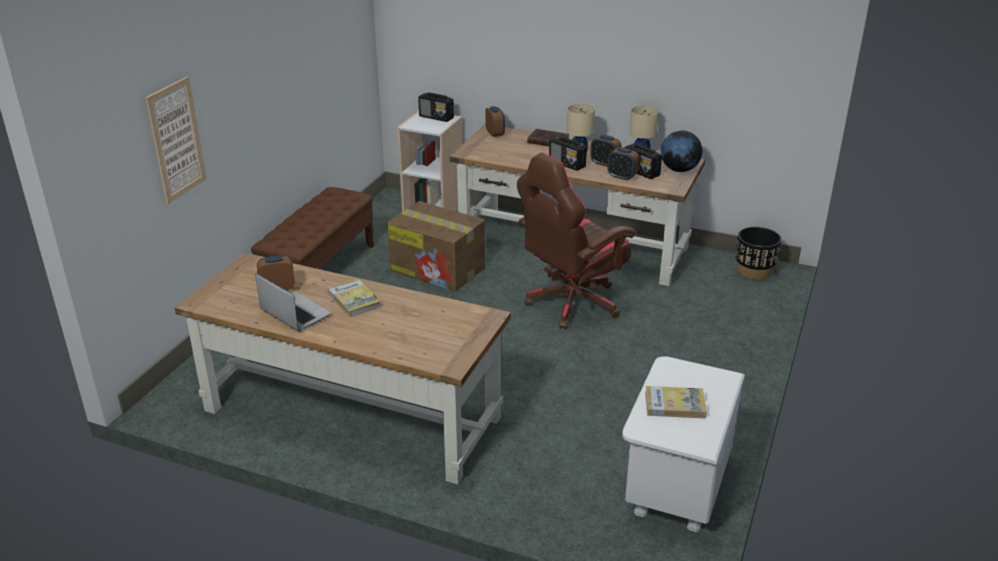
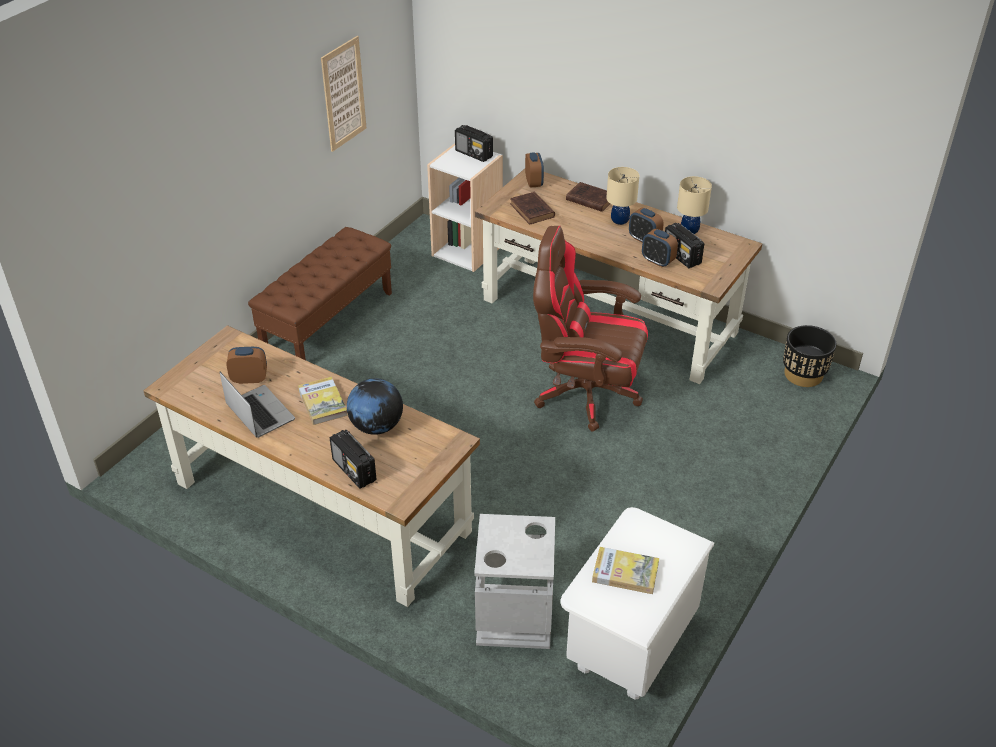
camera: 10 degrees right, 10 degrees up
picture [146,76,206,204] -> picture moved to [321,36,366,152]
cardboard box [387,201,485,292] -> none
brown office chair [517,153,636,329] -> brown office chair turned 45 degrees clockwise [533,226,648,432]
radio [549,136,587,171] -> radio moved to [329,430,377,489]
globe [661,130,702,172] -> globe moved to [347,378,403,435]
none -> grey trash can [474,514,555,649]
none -> brown book [510,192,555,225]

